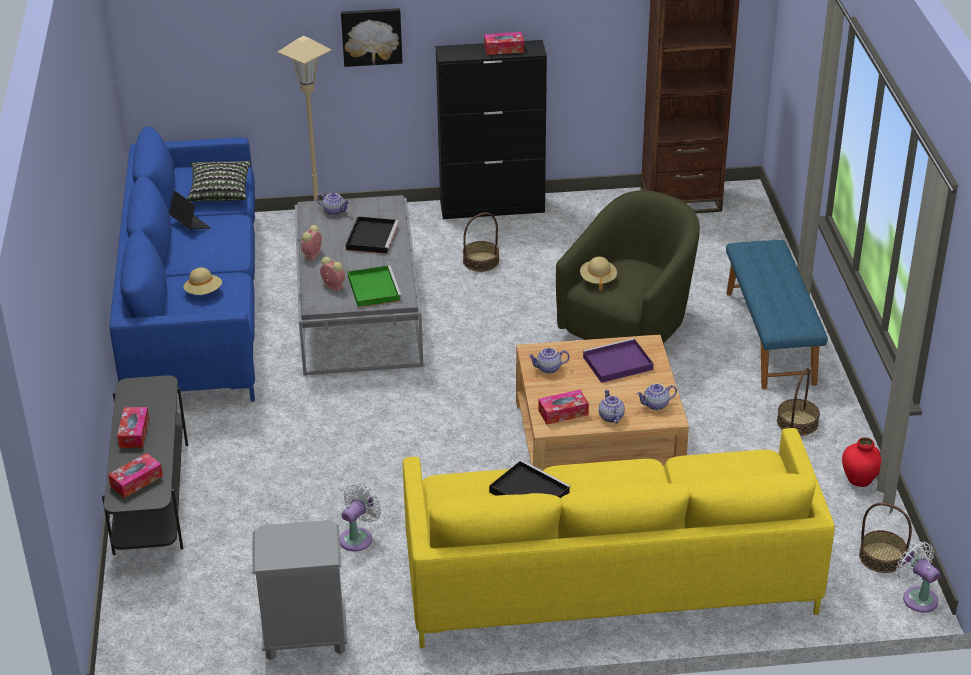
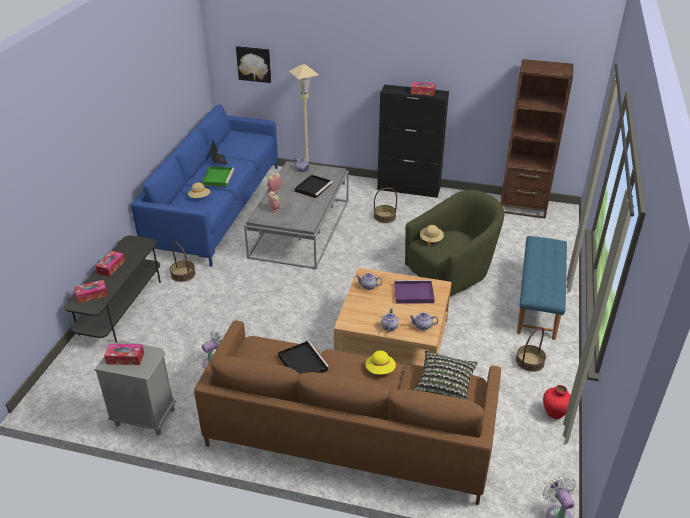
camera: 20 degrees right, 0 degrees up
pillow [187,161,251,201] -> pillow moved to [414,350,478,400]
picture [341,8,403,67] -> picture moved to [236,46,271,83]
green tray [348,265,402,307] -> green tray moved to [202,166,234,187]
yellow sofa [403,428,835,648] -> brown sofa [194,320,501,505]
tissue box [538,390,589,425] -> tissue box moved to [104,344,144,365]
basket [859,503,912,573] -> basket moved to [170,242,196,282]
none -> yellow hat [365,351,396,374]

